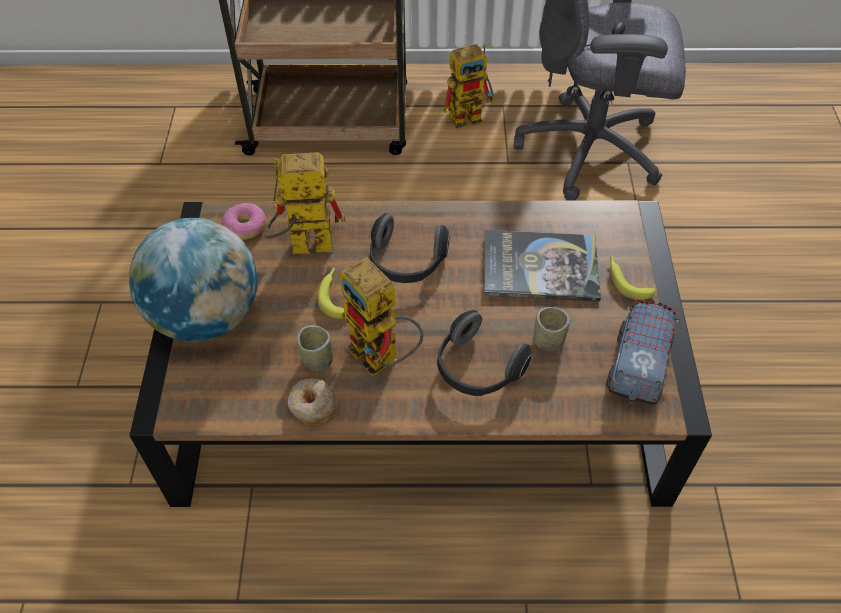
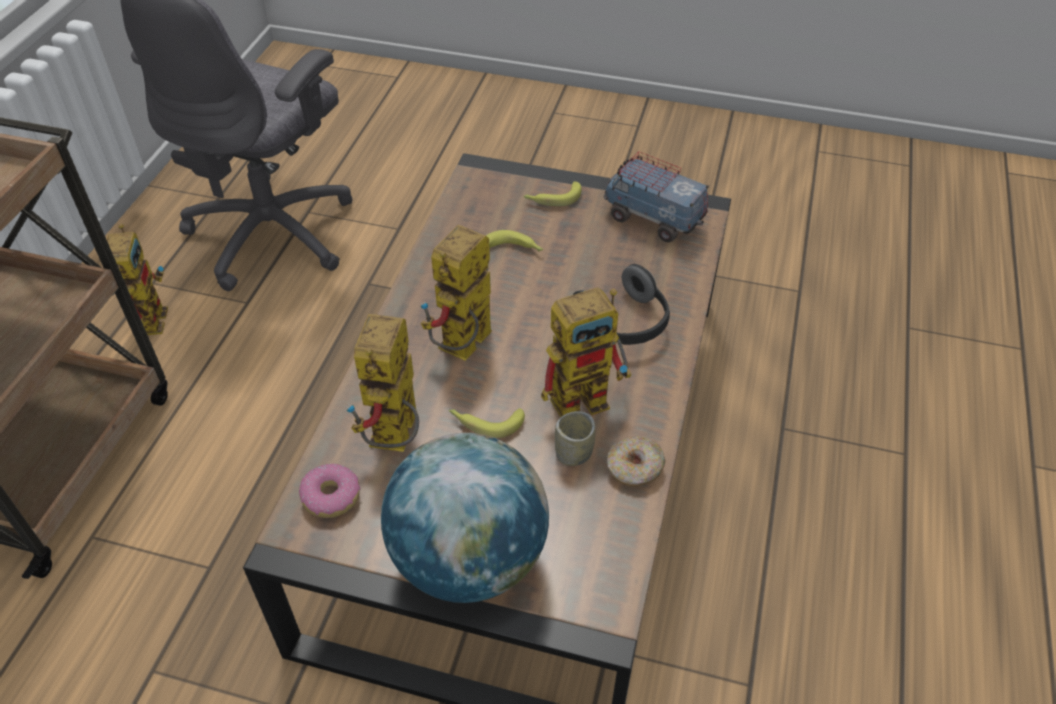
camera: 75 degrees left, 5 degrees down
headphones [370,213,450,283] -> toy robot [421,225,492,361]
book [484,230,601,301] -> banana [486,230,544,252]
cup [534,307,570,351] -> none

